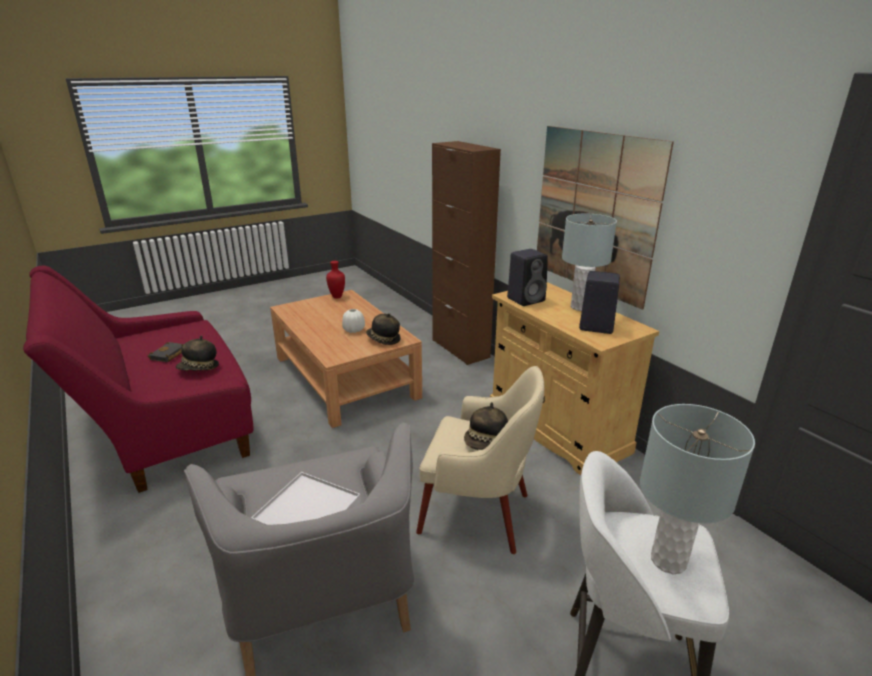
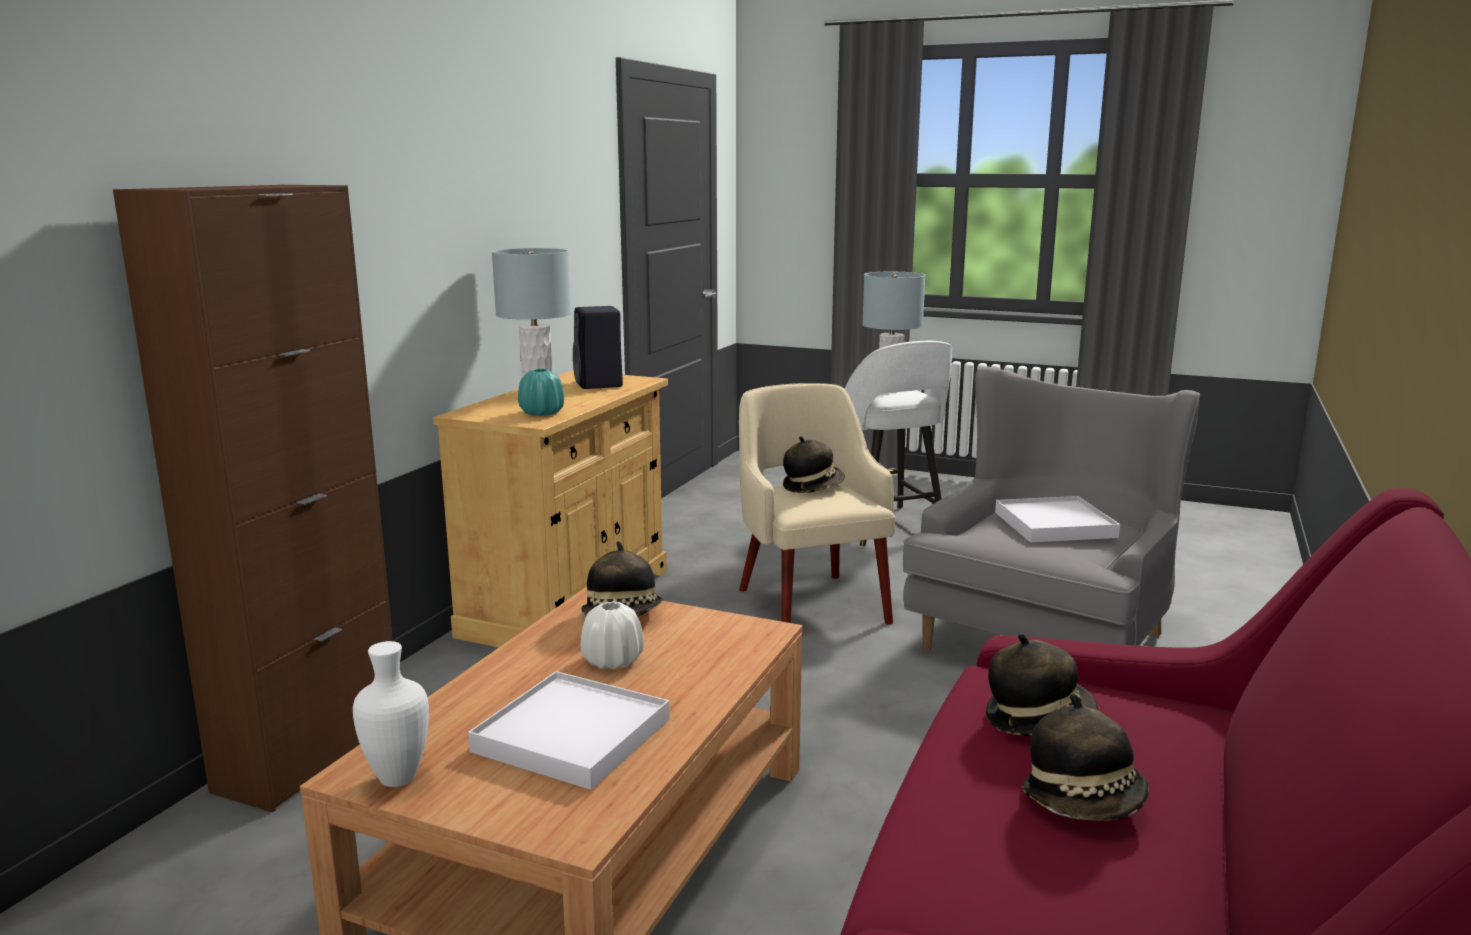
camera: 125 degrees left, 10 degrees down
black book [147,342,184,362] -> hat [1022,694,1149,821]
red vase [326,261,345,298] -> white vase [353,641,429,787]
black speaker [507,249,548,306] -> turquoise vase [518,369,564,416]
picture [537,126,674,310] -> none
none -> white tray [468,671,670,790]

